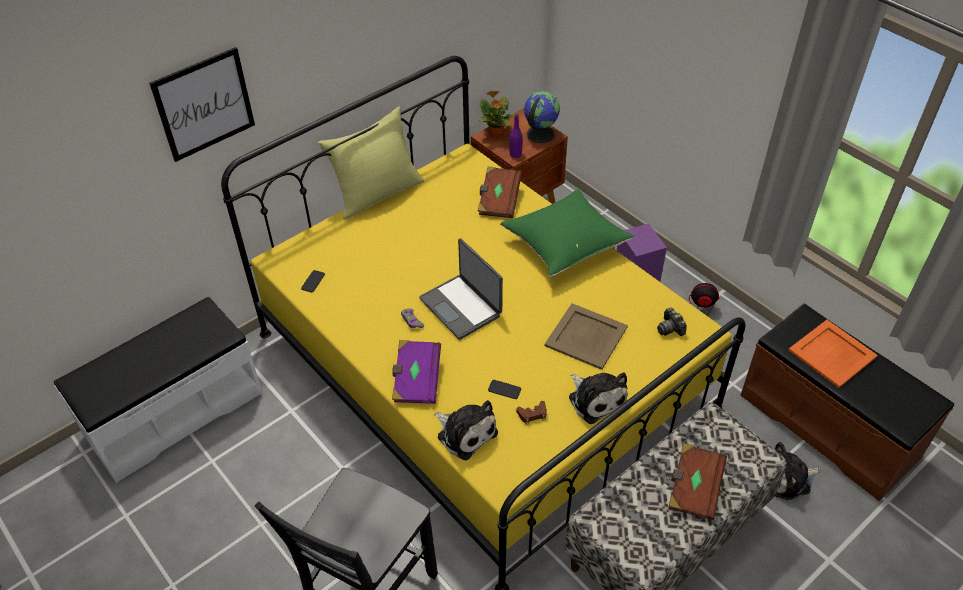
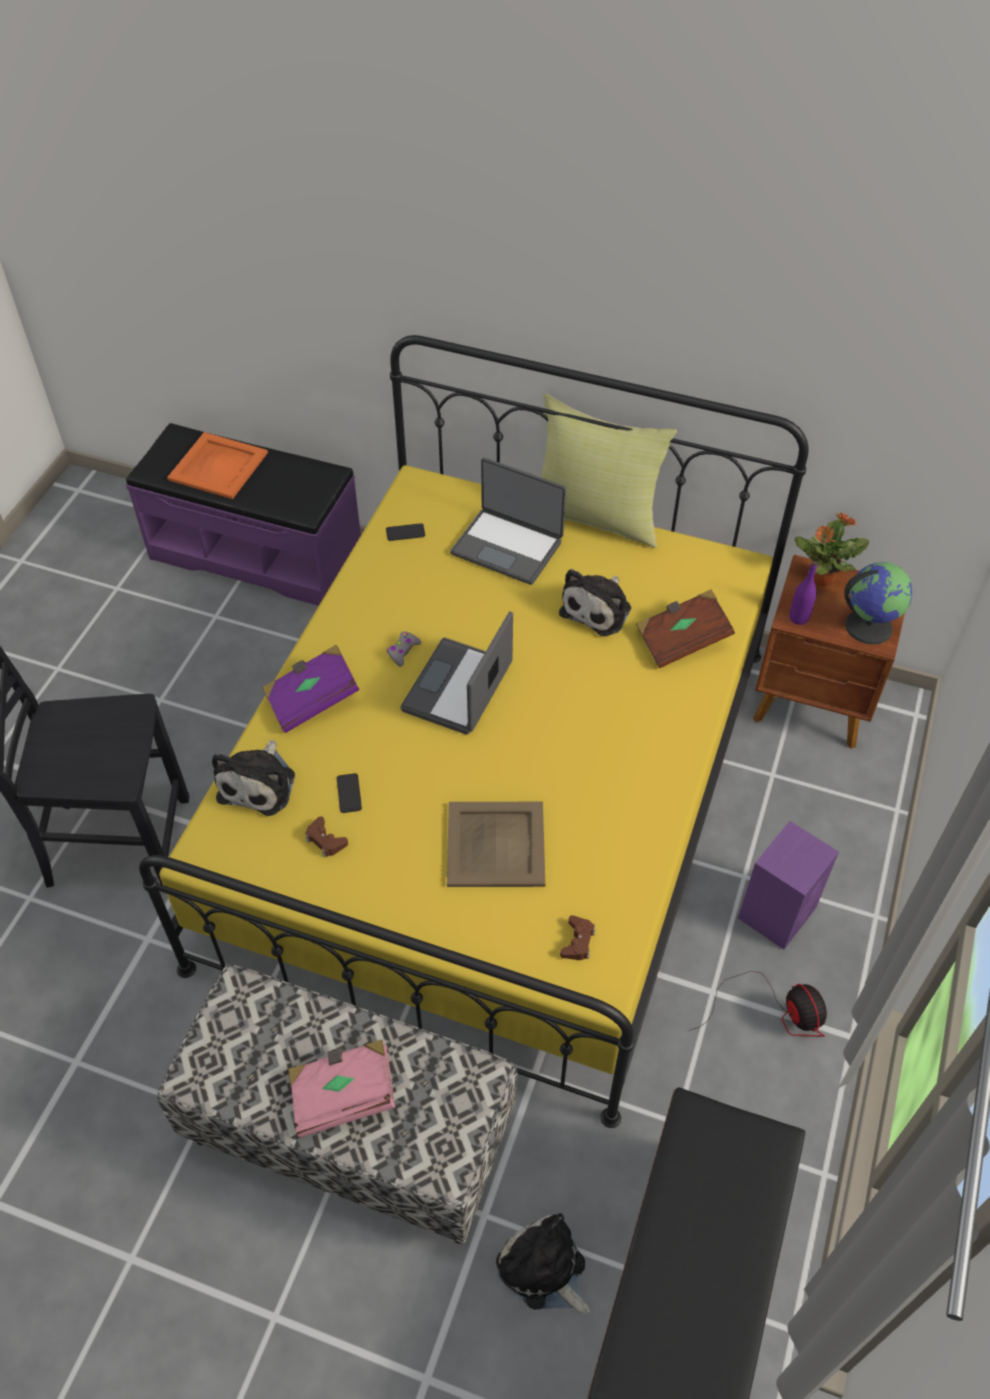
camera: 60 degrees right, 5 degrees up
white bench [54,297,262,483] -> purple bench [126,423,361,606]
picture [149,47,255,162] -> none
green pillow [500,189,635,277] -> none
plush toy [569,372,628,424] -> plush toy moved to [559,569,631,636]
camera [657,307,687,336] -> brown game controller [560,915,595,960]
brown book [669,443,727,520] -> pink book [289,1039,395,1138]
orange tray [788,320,878,388] -> orange tray moved to [167,432,268,499]
none -> laptop [450,457,566,585]

